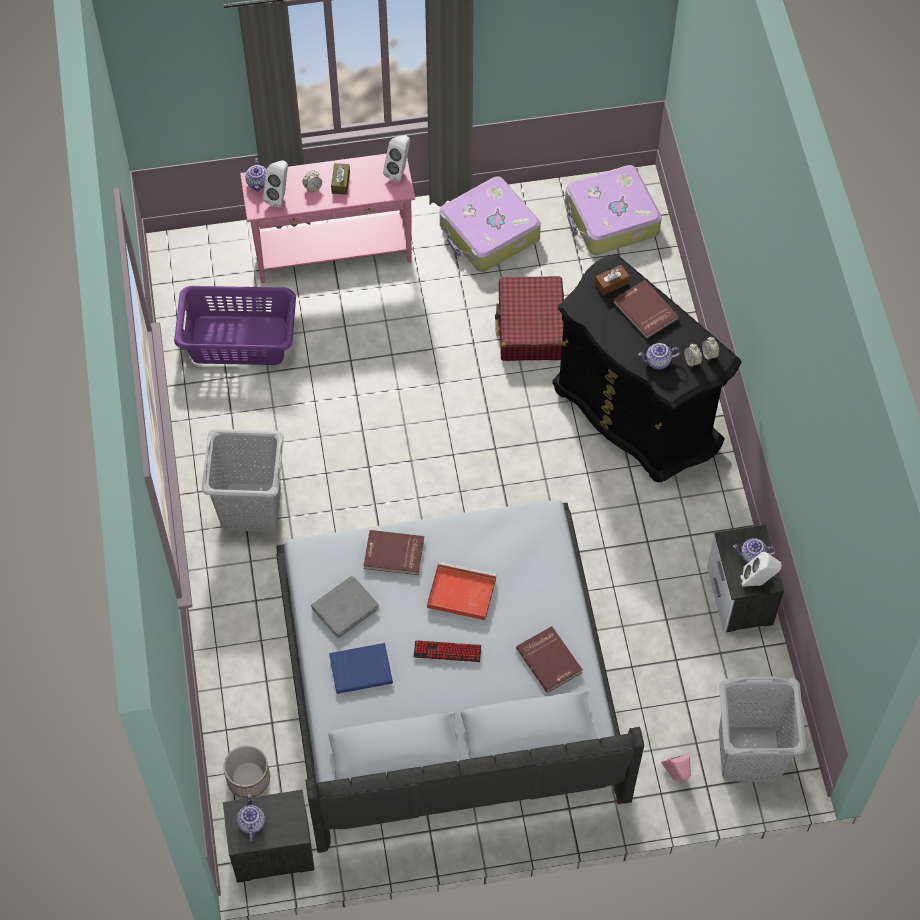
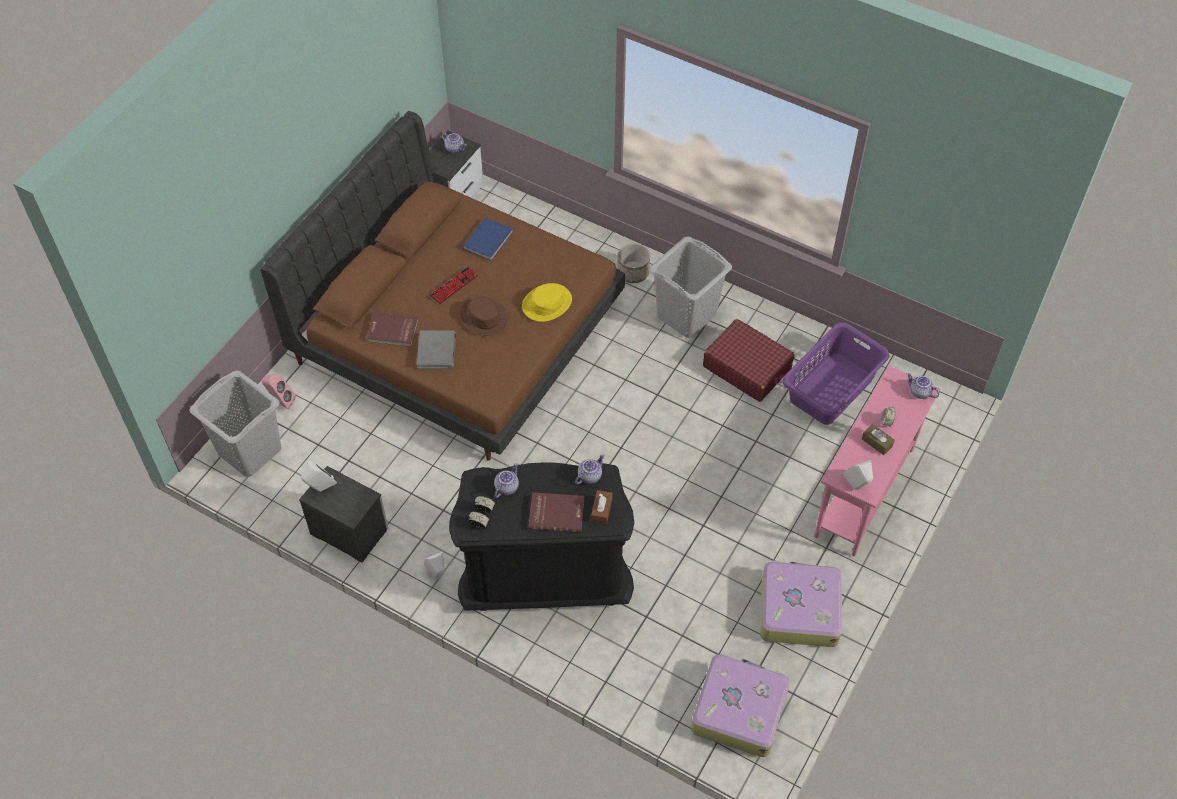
camera: 130 degrees right, 5 degrees down
planter [223,745,270,798] -> planter moved to [617,243,650,283]
white speaker [263,160,288,208] -> white speaker moved to [424,552,445,579]
grey bed [276,500,644,853] -> brown bed [260,111,625,461]
grey book [311,576,379,638] -> grey book moved to [417,330,456,369]
red book [363,530,424,575] -> yellow hat [522,283,572,322]
red tray [427,562,497,620] -> brown hat [460,296,508,336]
red suitcase [495,276,564,361] -> red suitcase moved to [703,319,795,402]
teapot [733,538,776,563] -> teapot moved to [575,454,605,485]

